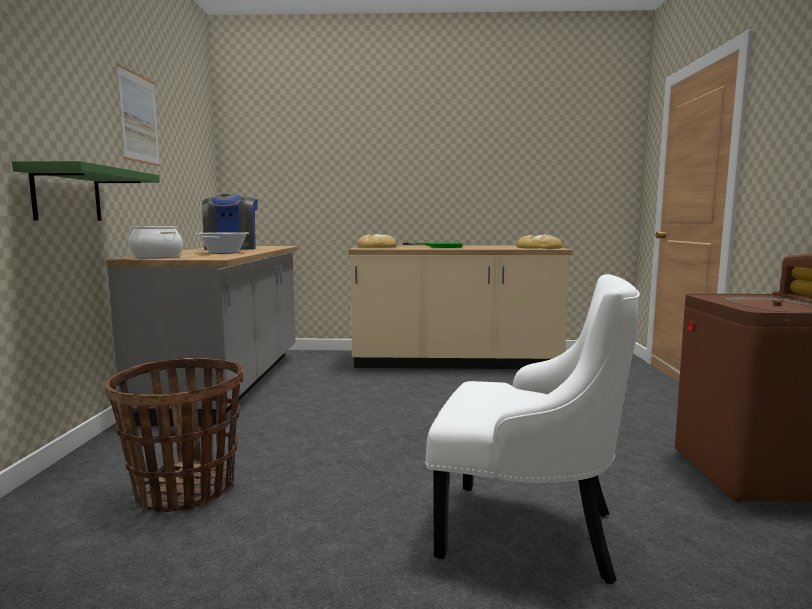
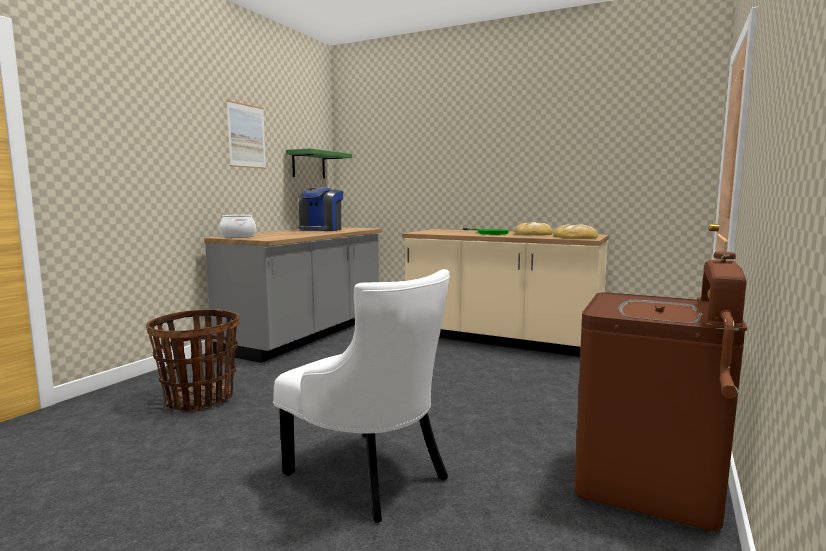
camera: 25 degrees right, 0 degrees up
green shelf [12,161,160,221] -> green shelf moved to [286,148,352,179]
cooking pot [196,232,249,254] -> none
bread [357,234,397,248] -> bread moved to [514,222,553,236]

